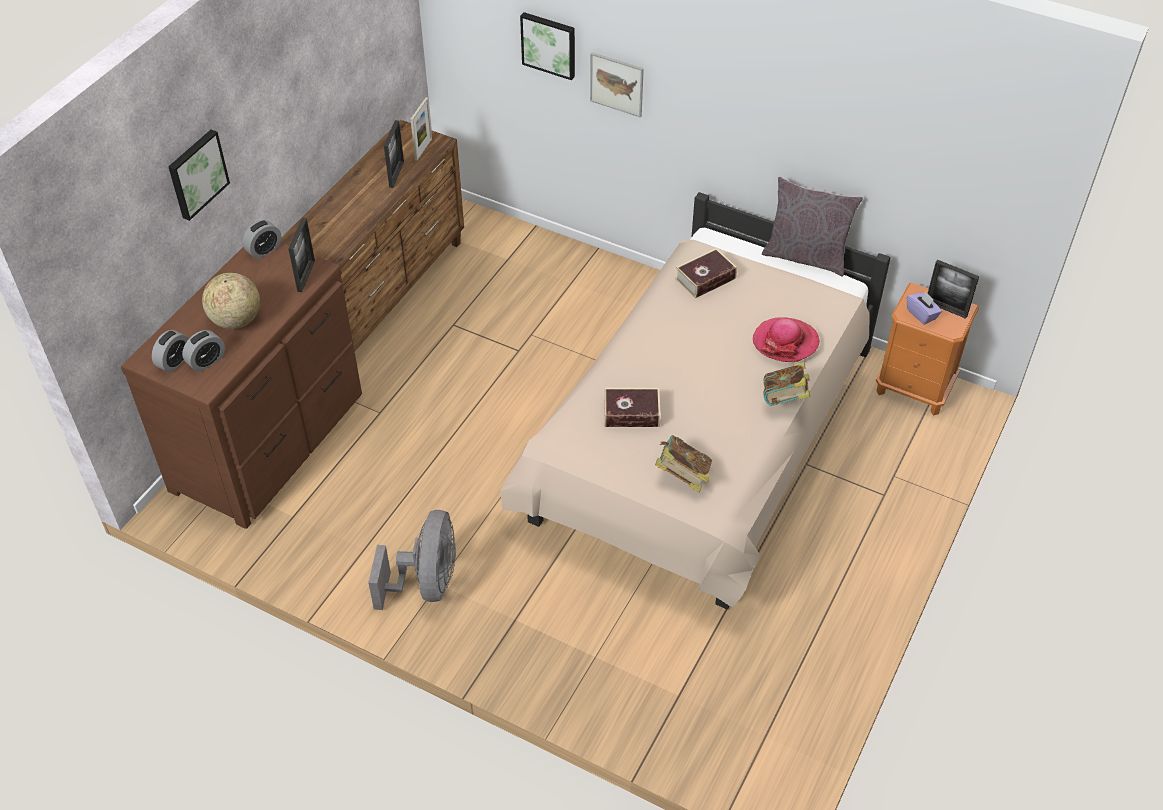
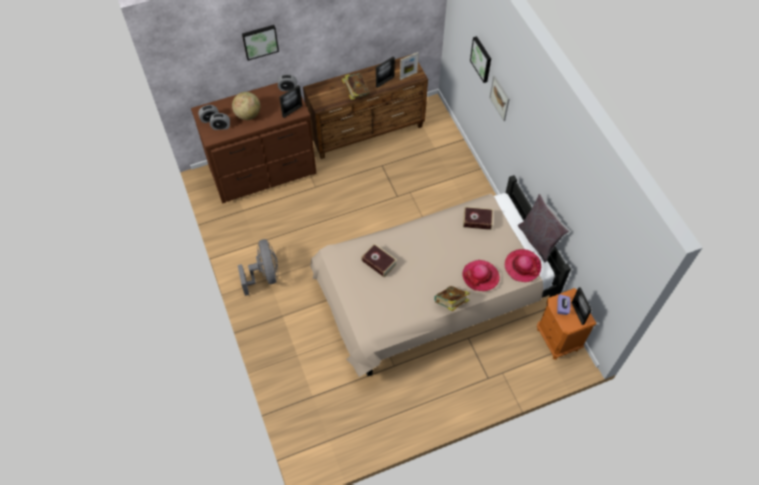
camera: 40 degrees right, 10 degrees up
grey fan [368,510,456,610] -> grey fan turned 60 degrees counterclockwise [238,239,278,296]
book [655,435,712,492] -> book moved to [342,73,369,100]
none -> hat [505,249,541,282]

